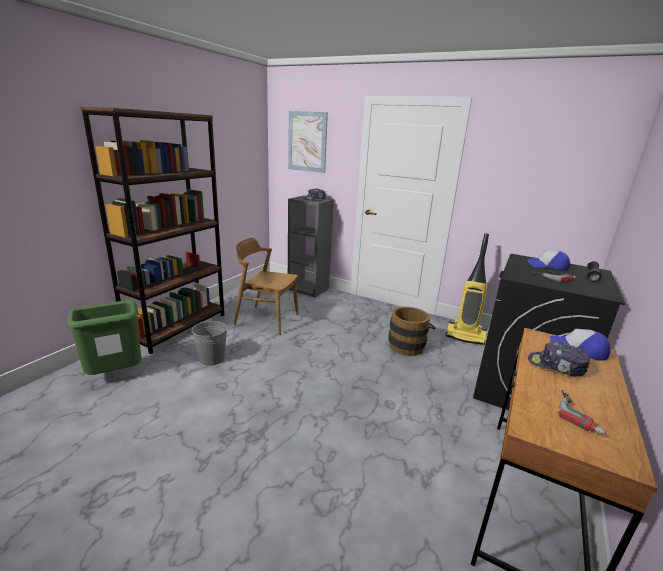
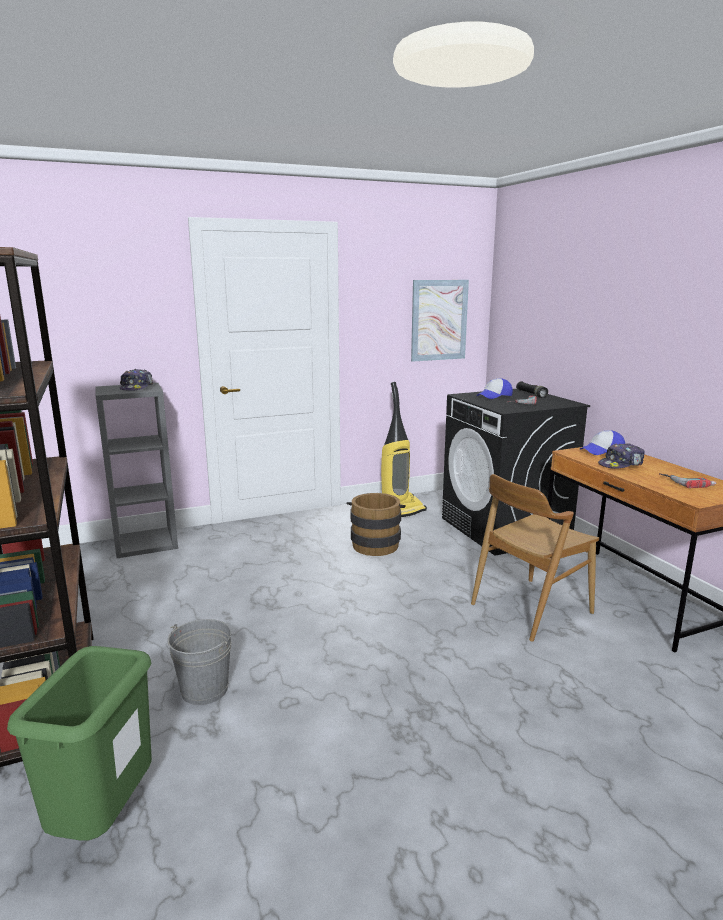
camera: 50 degrees left, 5 degrees down
brown chair [234,238,298,335] -> brown chair moved to [471,474,599,642]
picture [288,111,328,173] -> picture moved to [411,280,469,362]

